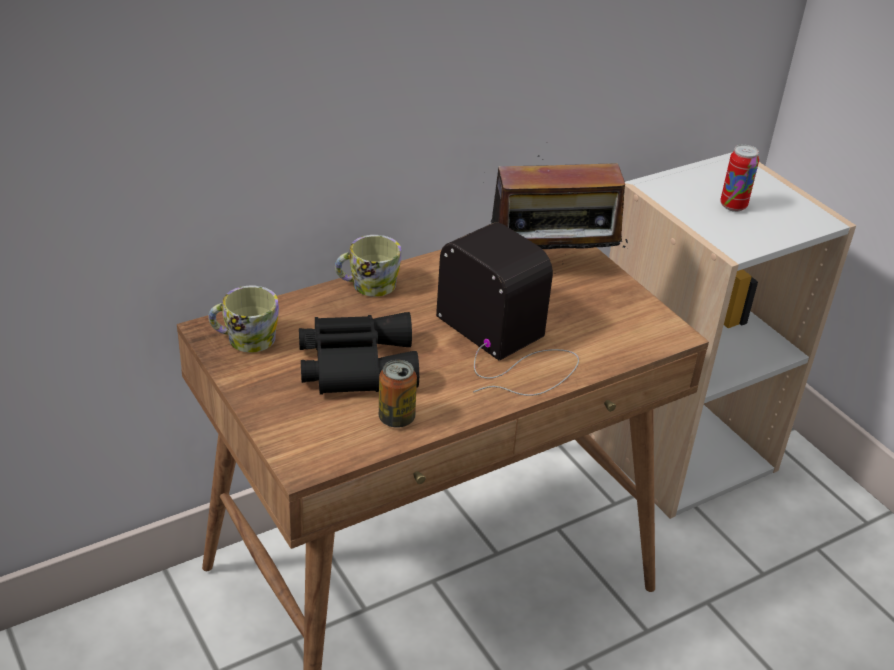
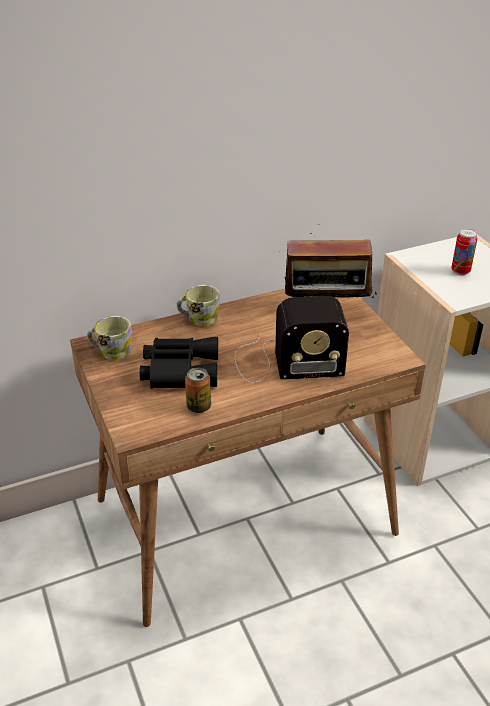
camera: 10 degrees right, 0 degrees up
radio [436,223,579,396] -> radio turned 120 degrees clockwise [235,296,349,383]

